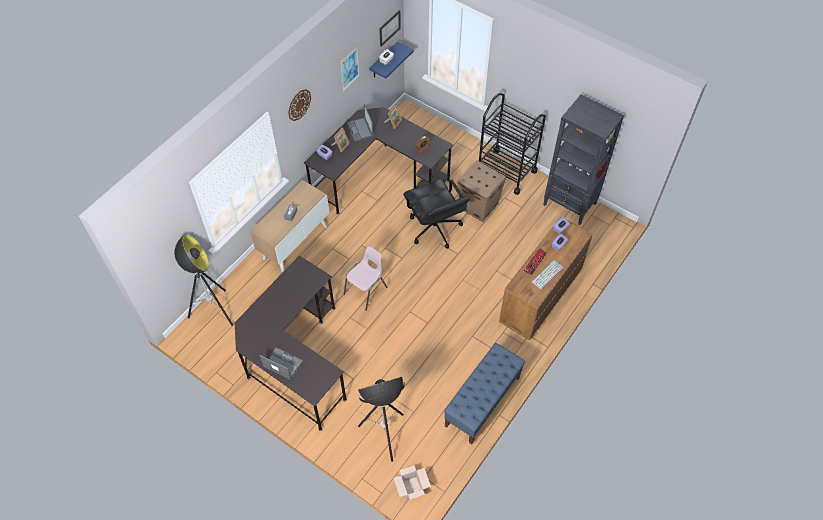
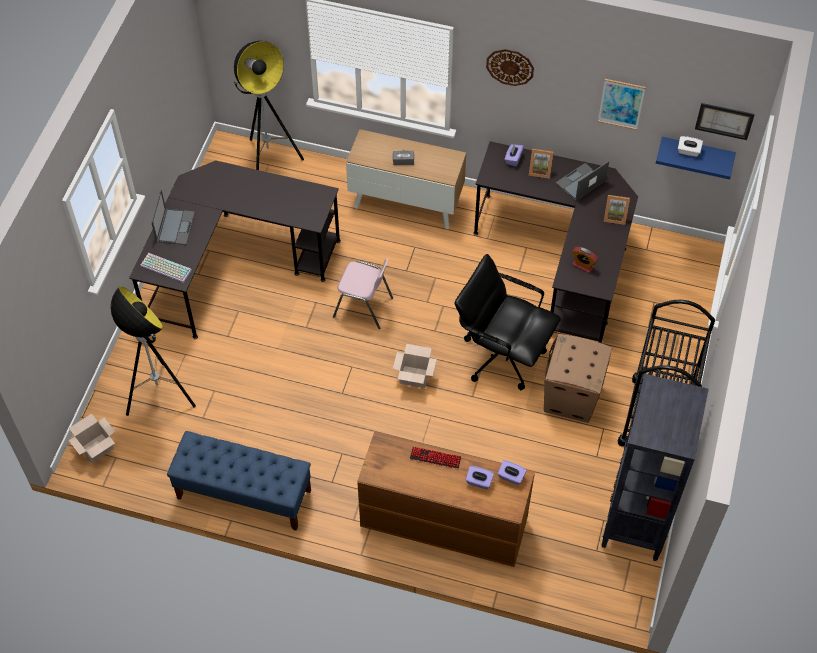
camera: 70 degrees right, 0 degrees up
black office chair [403,178,469,249] -> black office chair turned 75 degrees clockwise [455,254,561,390]
keyboard [532,260,564,289] -> keyboard moved to [140,253,192,283]
none -> cardboard box [393,344,437,388]

